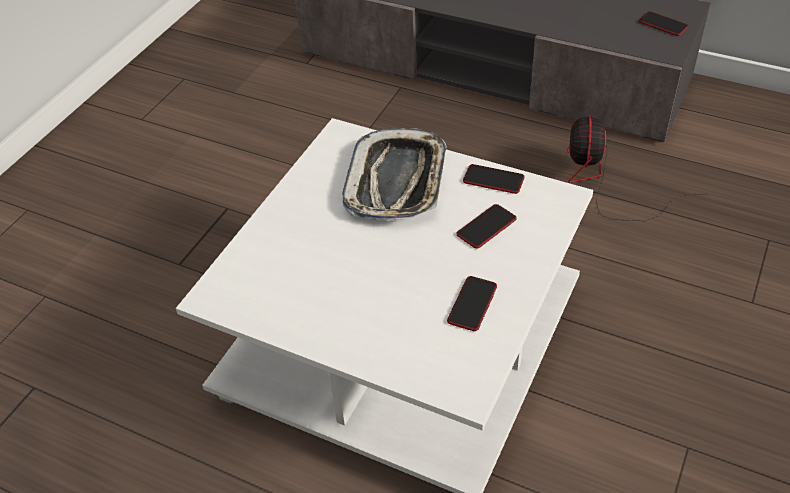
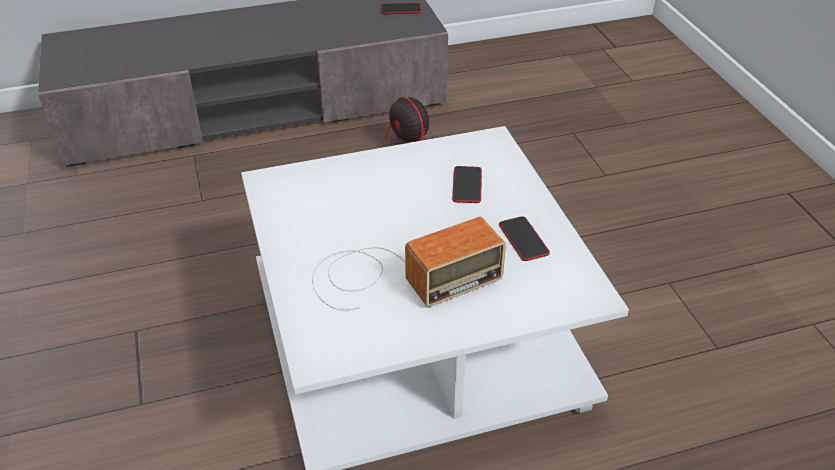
camera: 45 degrees left, 5 degrees down
tray [342,128,447,221] -> none
phone [463,164,525,194] -> none
none -> radio [312,217,506,310]

